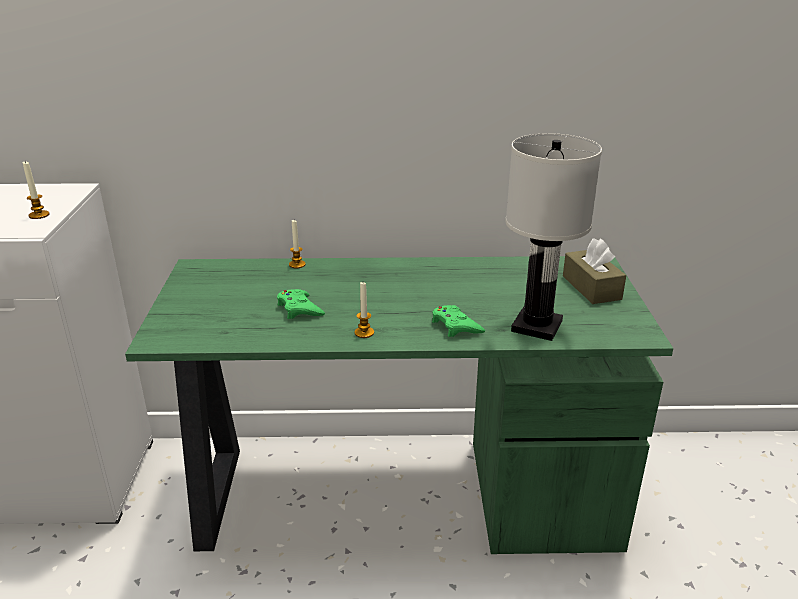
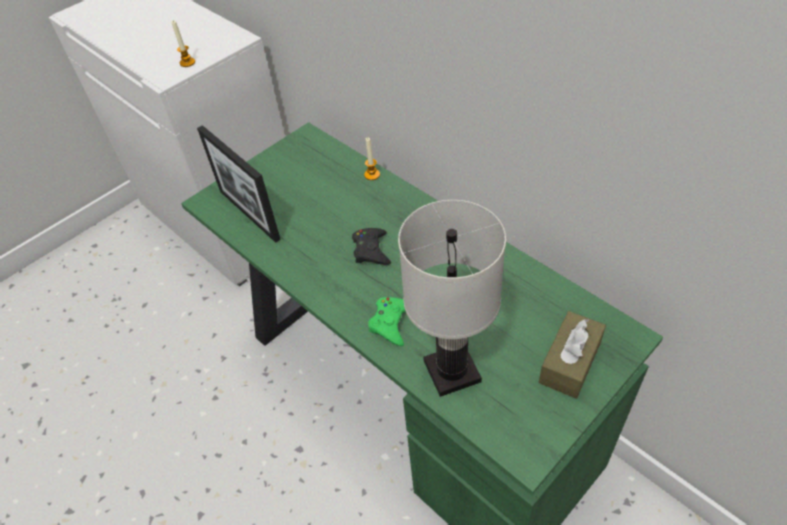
camera: 50 degrees right, 20 degrees up
green game controller [277,289,325,319] -> none
candle [355,282,374,338] -> none
none -> picture frame [197,125,281,243]
none -> black game controller [352,228,391,265]

